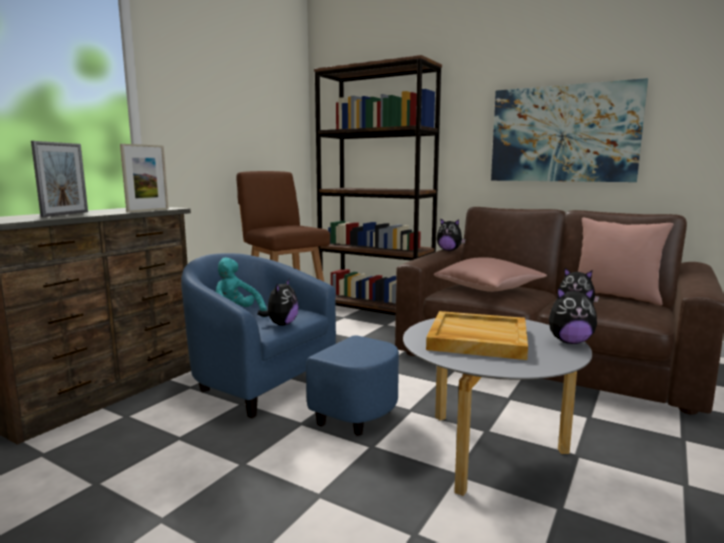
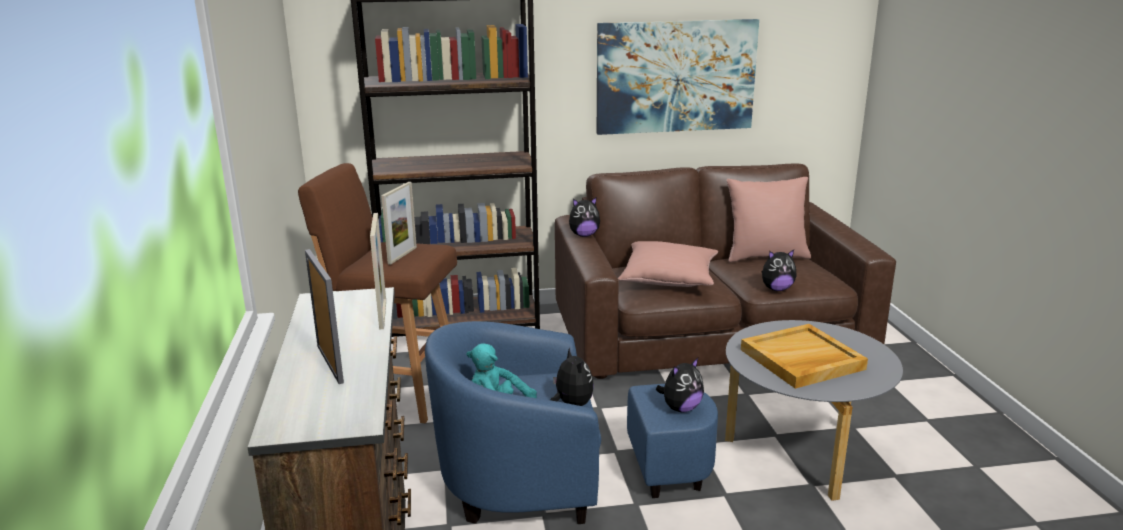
camera: 40 degrees left, 10 degrees up
plush toy [549,287,597,344] -> plush toy moved to [656,358,704,412]
none -> picture frame [381,182,417,265]

